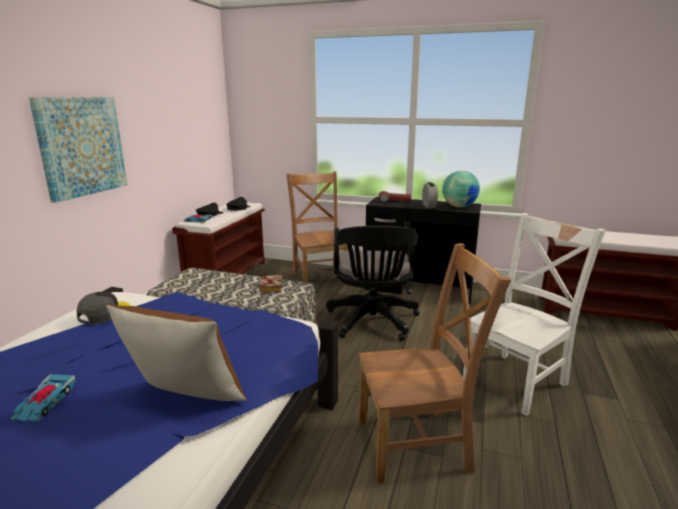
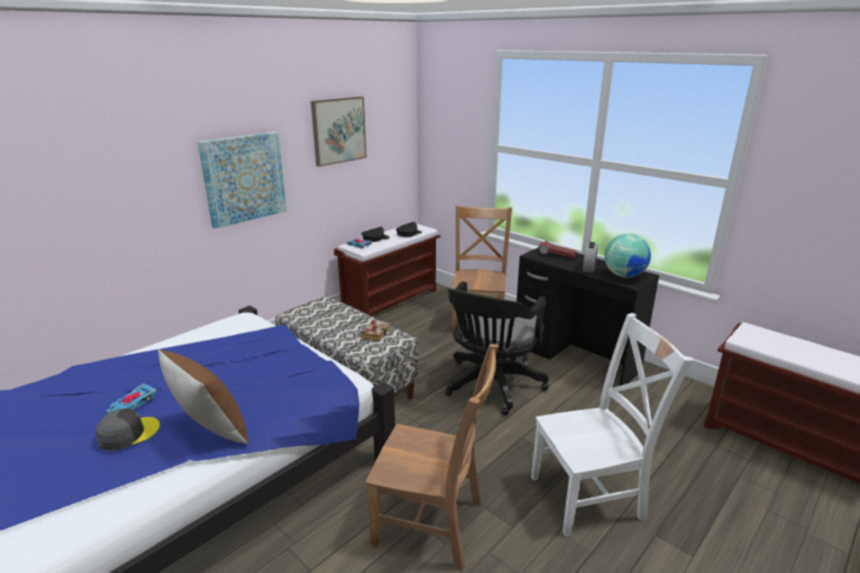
camera: 25 degrees right, 5 degrees up
grey cap [76,292,131,325] -> grey cap moved to [96,408,160,451]
none -> picture [311,96,367,167]

